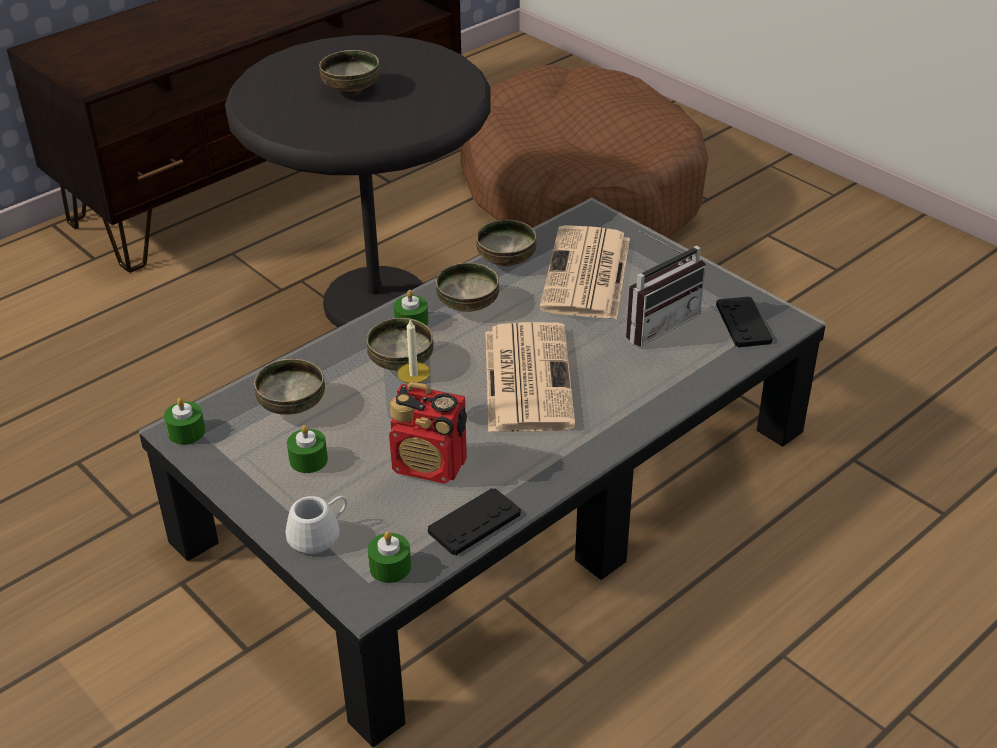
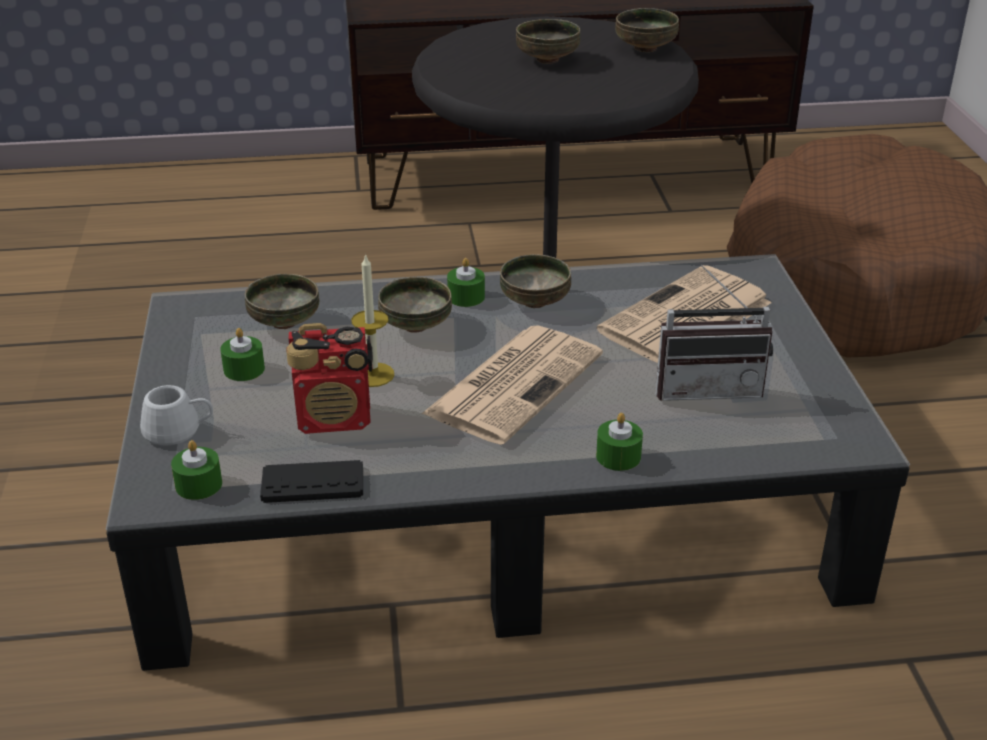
camera: 35 degrees right, 5 degrees down
green candle [164,397,206,445] -> green candle moved to [596,413,643,471]
radio [389,382,467,484] -> radio turned 60 degrees counterclockwise [286,323,373,434]
bowl [476,220,537,266] -> bowl moved to [615,8,679,52]
black game controller [716,296,773,347] -> none

